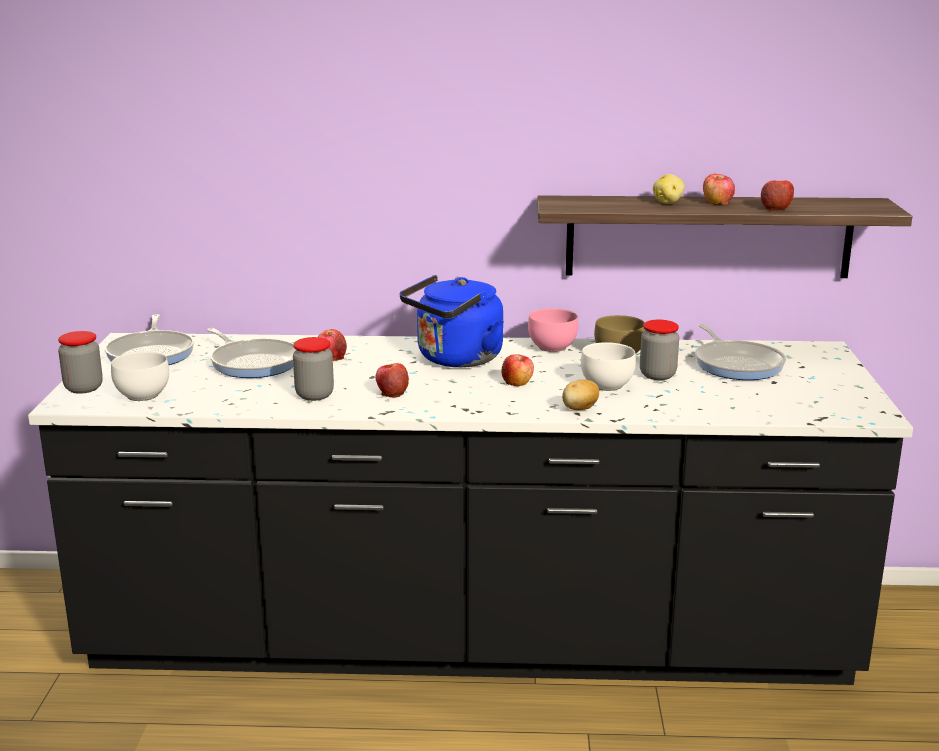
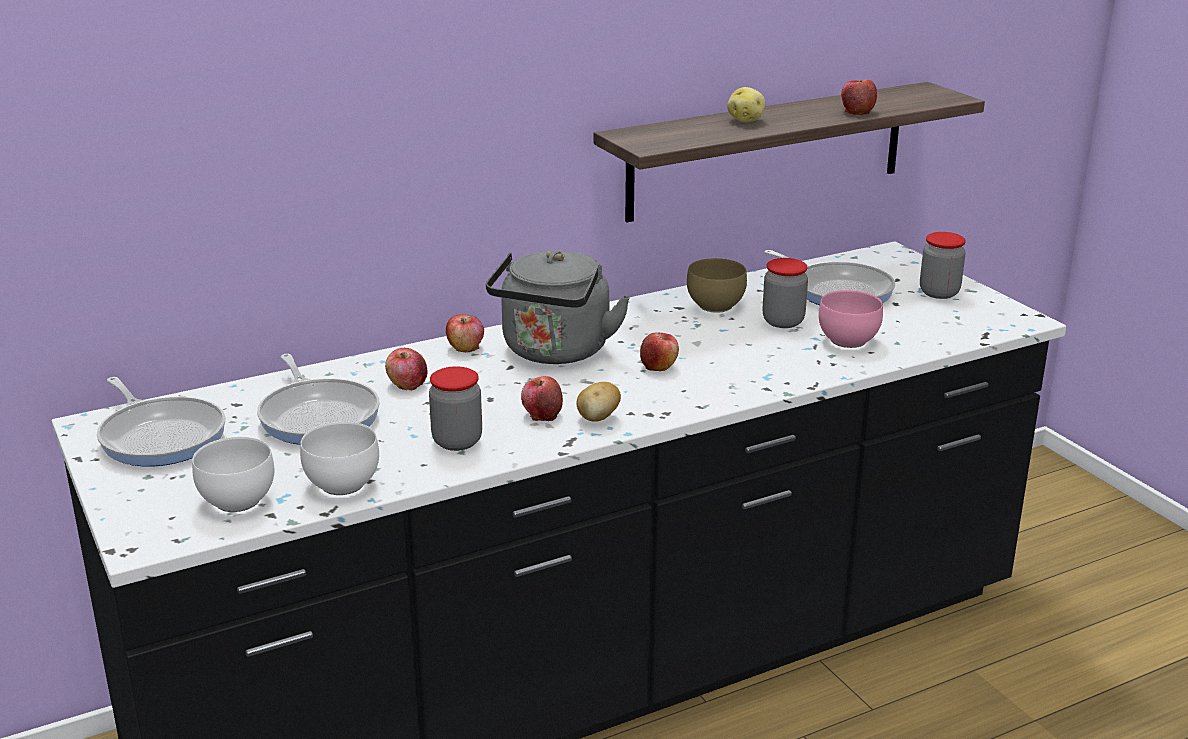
camera: 30 degrees left, 5 degrees up
jar [58,331,103,394] -> jar moved to [920,232,966,299]
frying pan [207,328,296,378] -> frying pan turned 45 degrees clockwise [257,354,380,445]
blue kettle [400,275,504,367] -> grey kettle [486,250,630,364]
pink bowl [528,308,578,352] -> pink bowl moved to [818,290,883,348]
potato [562,380,599,410] -> potato moved to [576,382,621,422]
white bowl [581,342,636,391] -> white bowl moved to [300,422,379,495]
apple [703,174,735,205] -> apple moved to [446,314,484,352]

